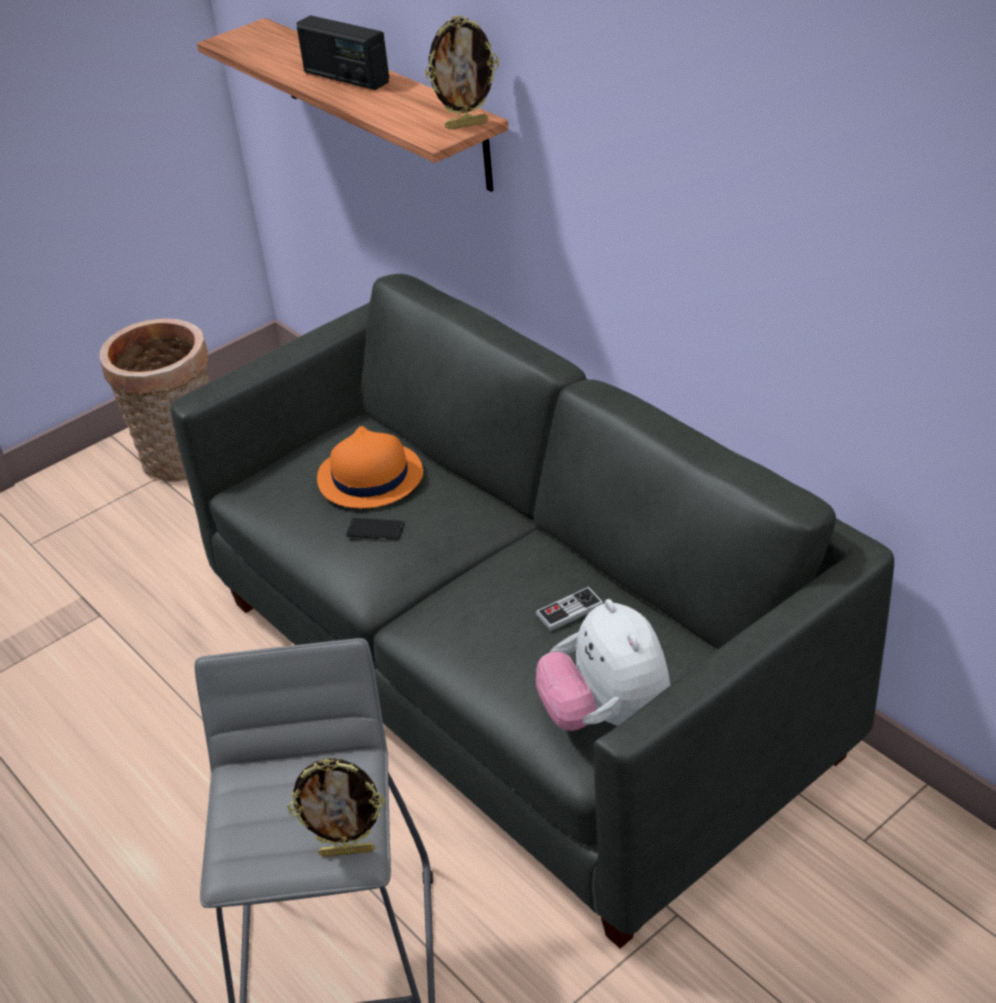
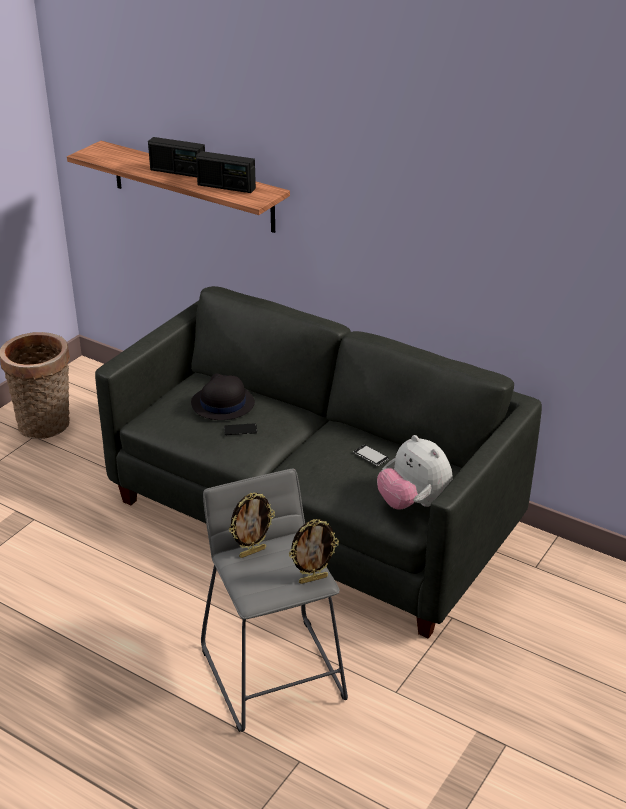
camera: 20 degrees left, 5 degrees down
orange hat [317,426,423,509] -> black hat [191,373,255,420]
picture frame [425,15,499,130] -> picture frame moved to [229,493,275,558]
game controller [536,587,604,631] -> phone [353,445,389,466]
none -> radio [196,151,256,193]

